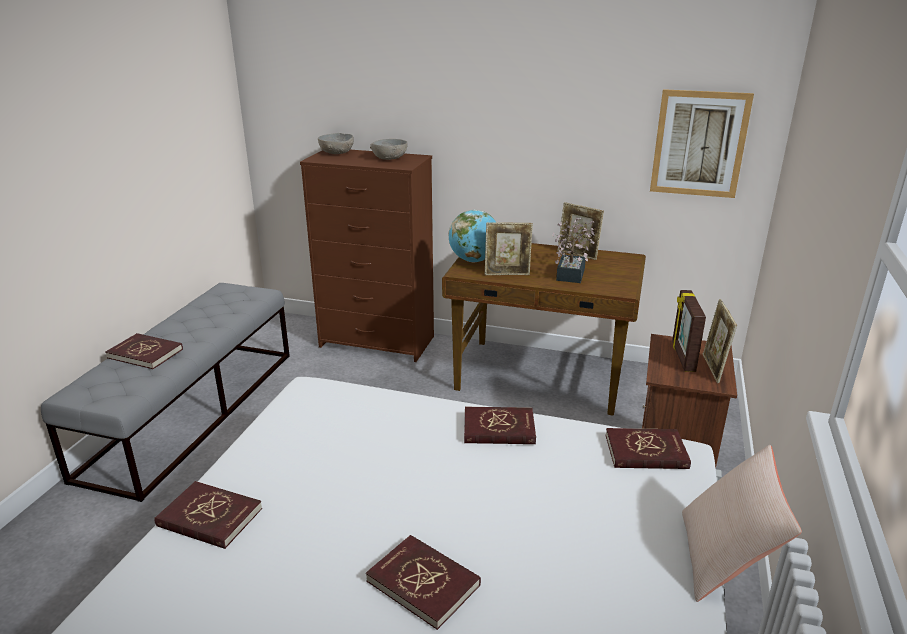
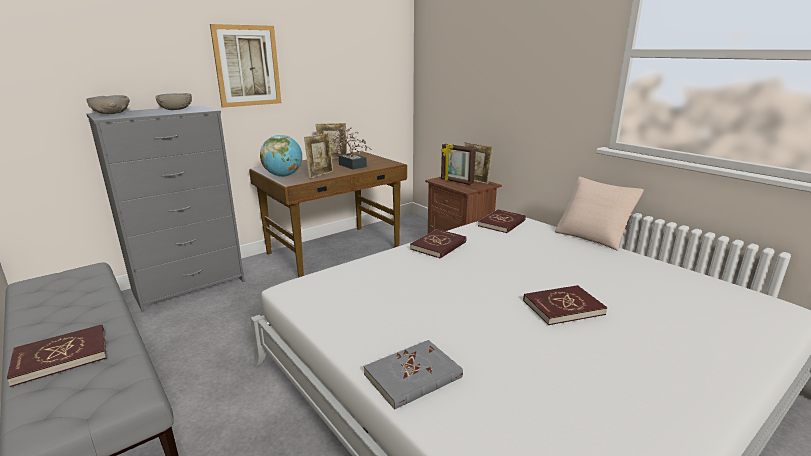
camera: 55 degrees left, 5 degrees down
red book [154,481,262,549] -> grey book [364,340,463,410]
brown dresser [300,150,434,362] -> grey dresser [86,105,245,312]
picture [650,89,754,198] -> picture moved to [210,24,281,108]

